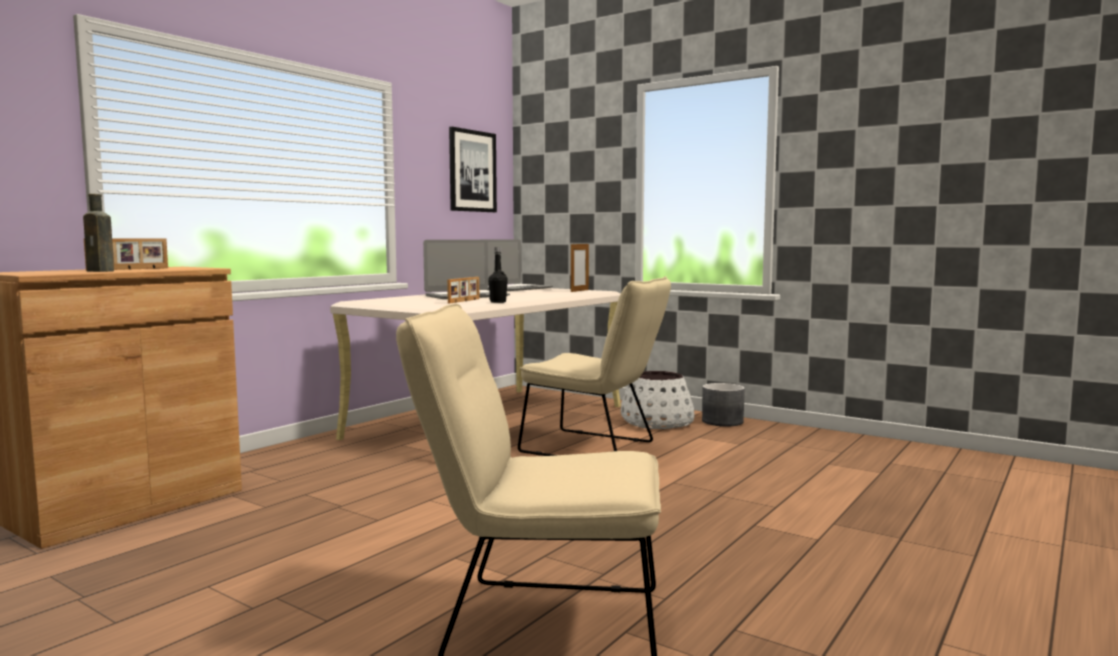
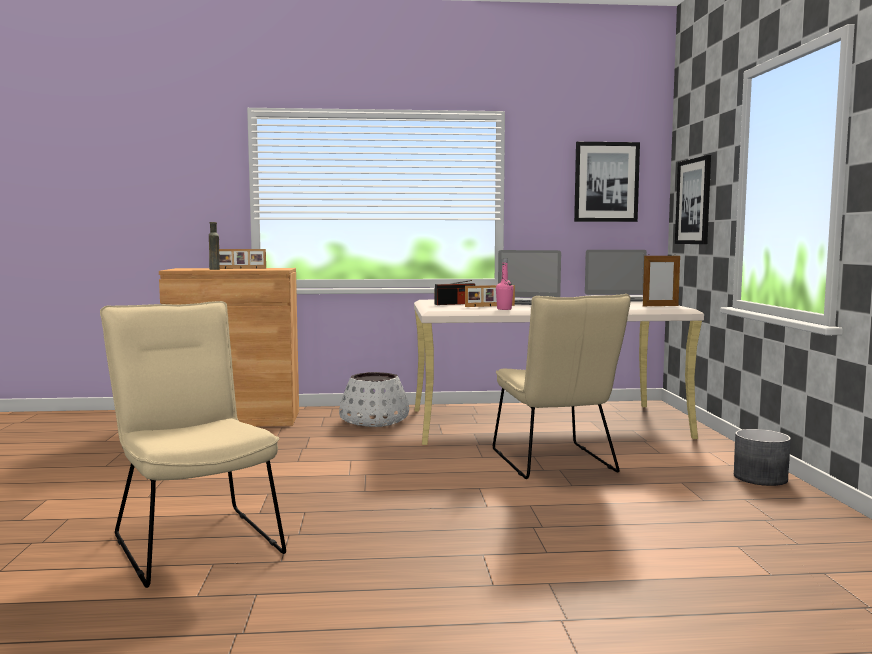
camera: 50 degrees right, 0 degrees up
black bottle [488,247,508,303] -> pink bottle [496,258,513,310]
white planter [620,371,695,429] -> white planter moved to [339,372,409,427]
none -> radio [435,280,475,305]
none -> picture [675,155,711,244]

